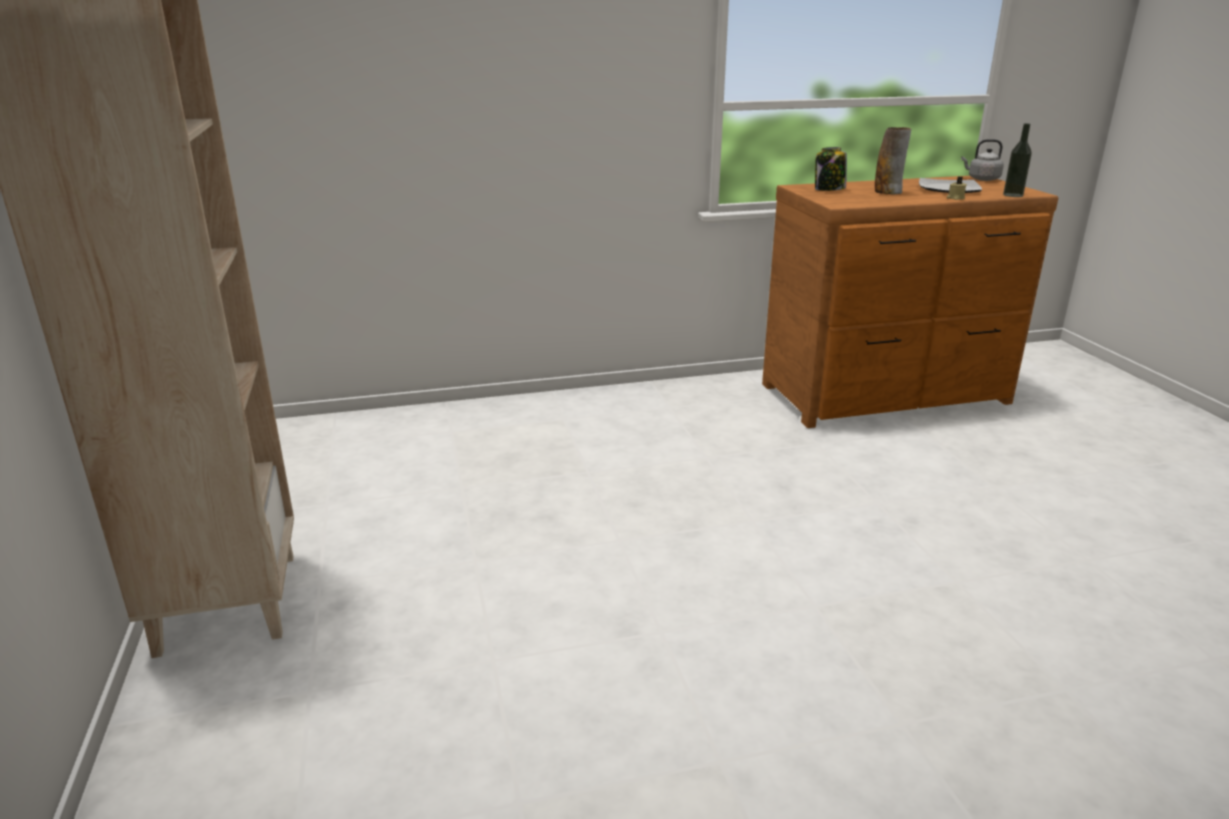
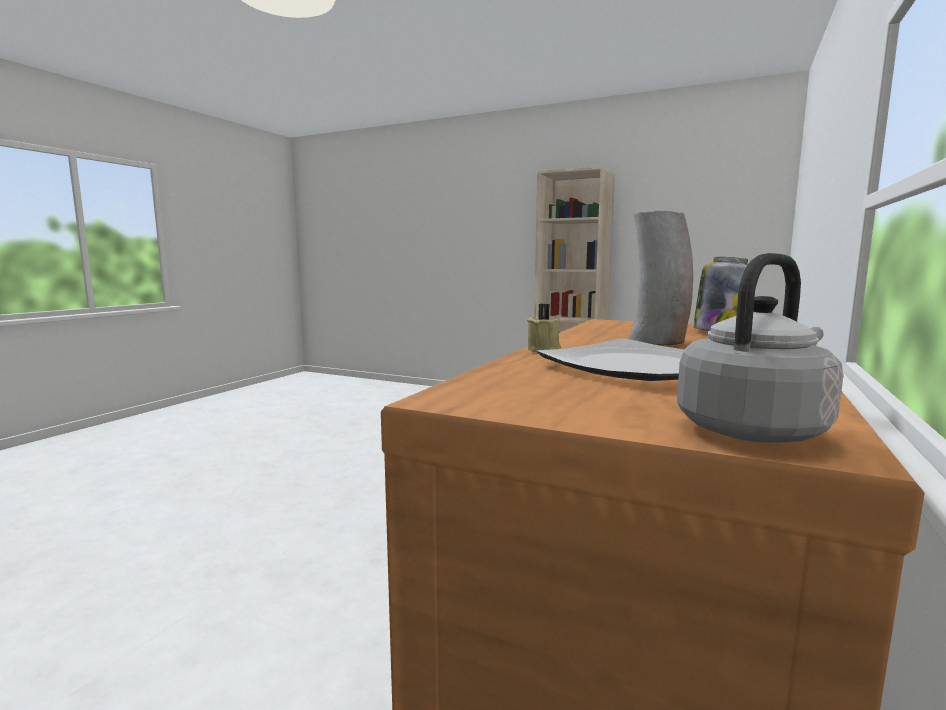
camera: 130 degrees right, 15 degrees down
bottle [1003,123,1032,197] -> none

